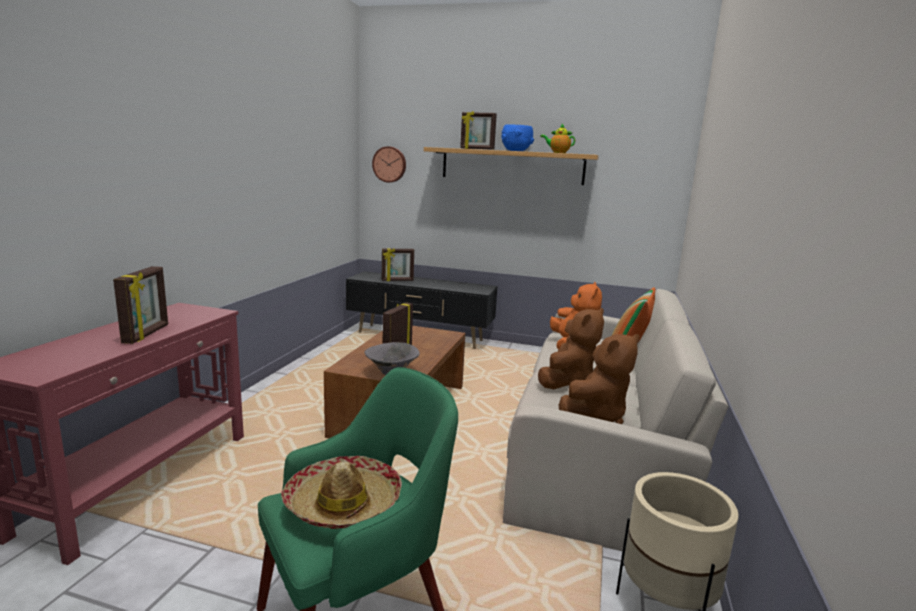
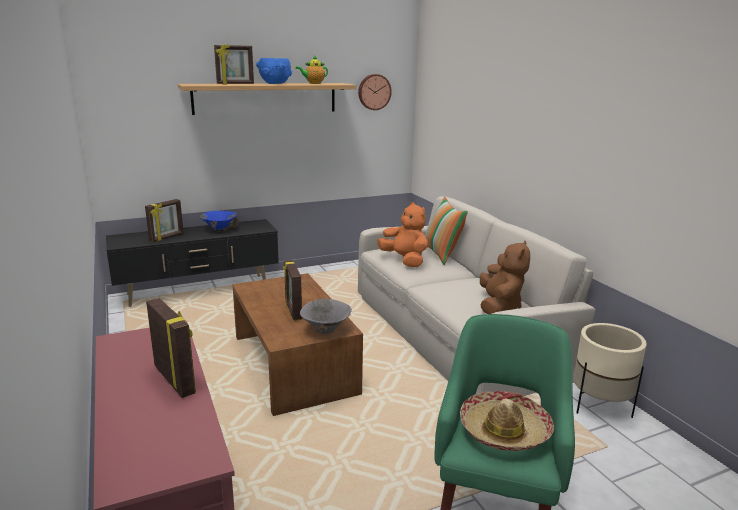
camera: 40 degrees left, 5 degrees up
wall clock [372,146,406,183] -> wall clock moved to [358,74,392,110]
brown plush toy [538,308,604,389] -> none
none -> blue bowl [200,211,239,231]

